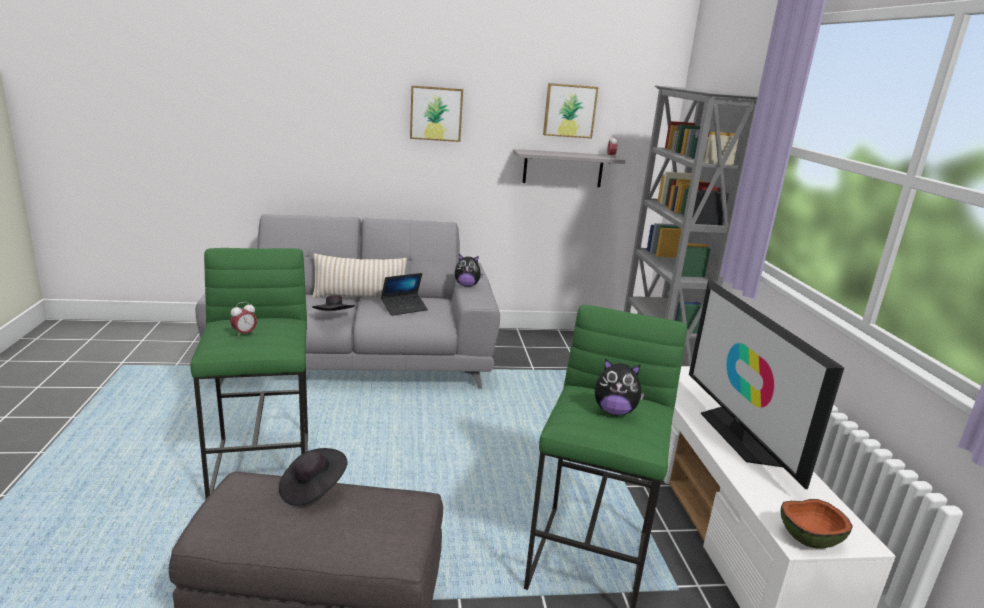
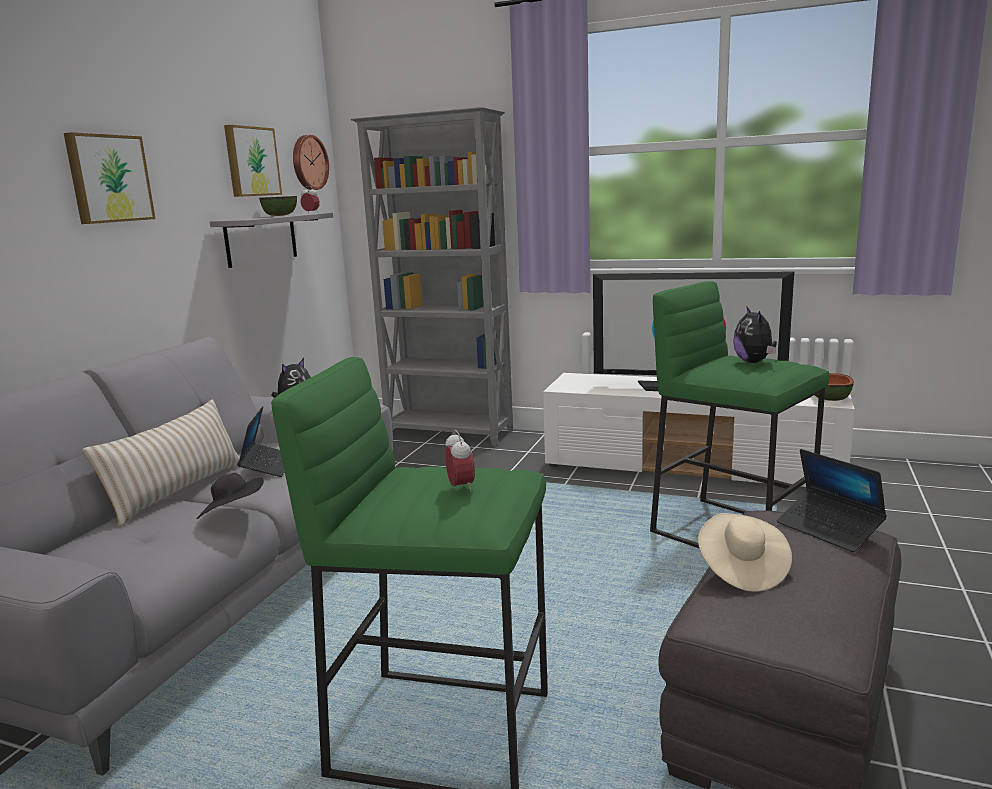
camera: 60 degrees left, 5 degrees down
black hat [279,448,348,506] -> beige hat [698,513,792,592]
plush toy [595,359,645,415] -> plush toy turned 135 degrees clockwise [733,307,777,363]
none -> bowl [259,196,297,216]
none -> wall clock [293,135,329,190]
none -> laptop [777,449,887,552]

